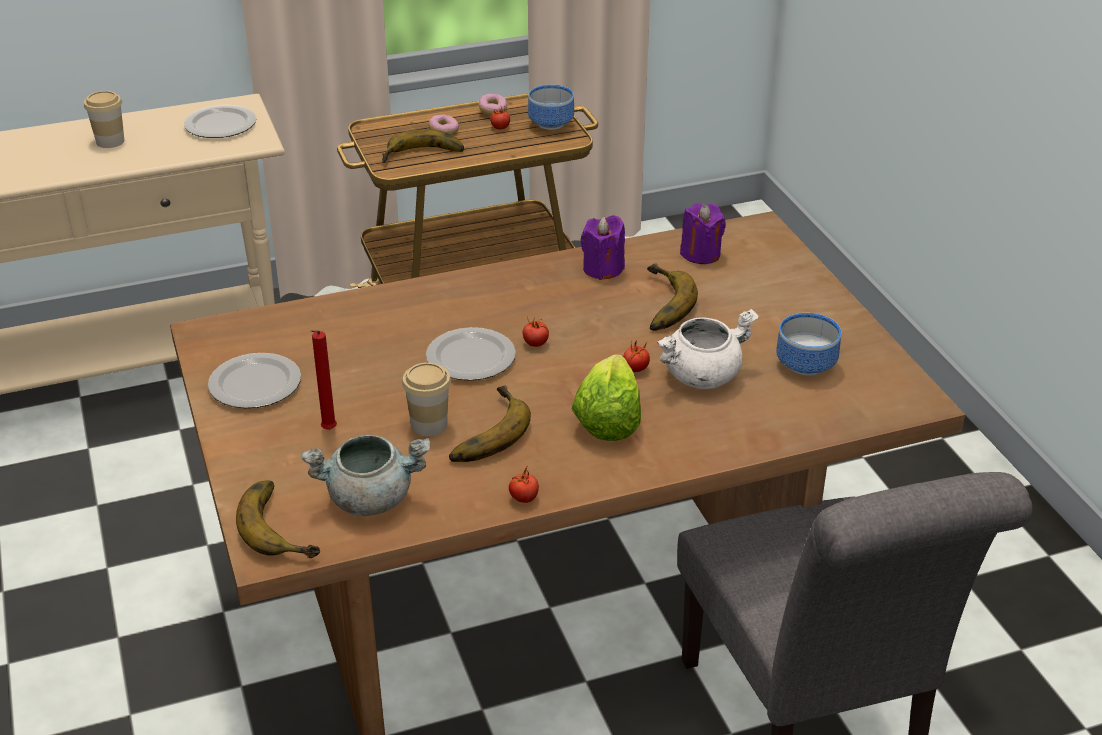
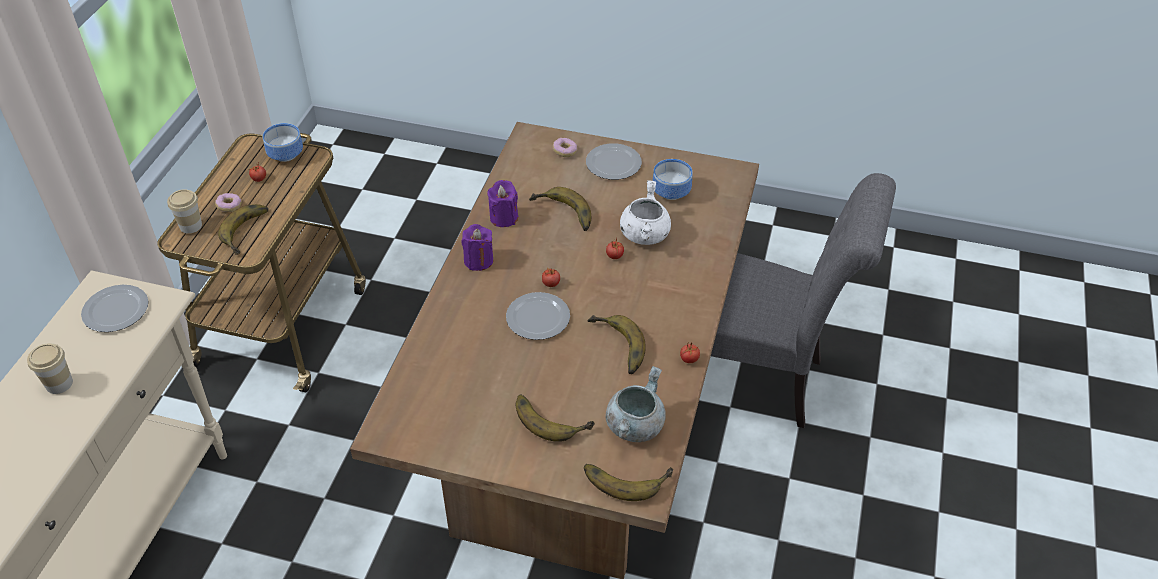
camera: 55 degrees left, 10 degrees up
plate [208,353,301,408] -> plate moved to [586,143,642,180]
red candle [310,330,337,430] -> banana [516,394,595,442]
cup [402,362,451,436] -> cup moved to [167,189,202,234]
donut [479,94,507,115] -> donut moved to [553,138,577,157]
lettuce [571,354,641,441] -> none
purple candle [680,203,726,264] -> purple candle moved to [462,224,493,271]

